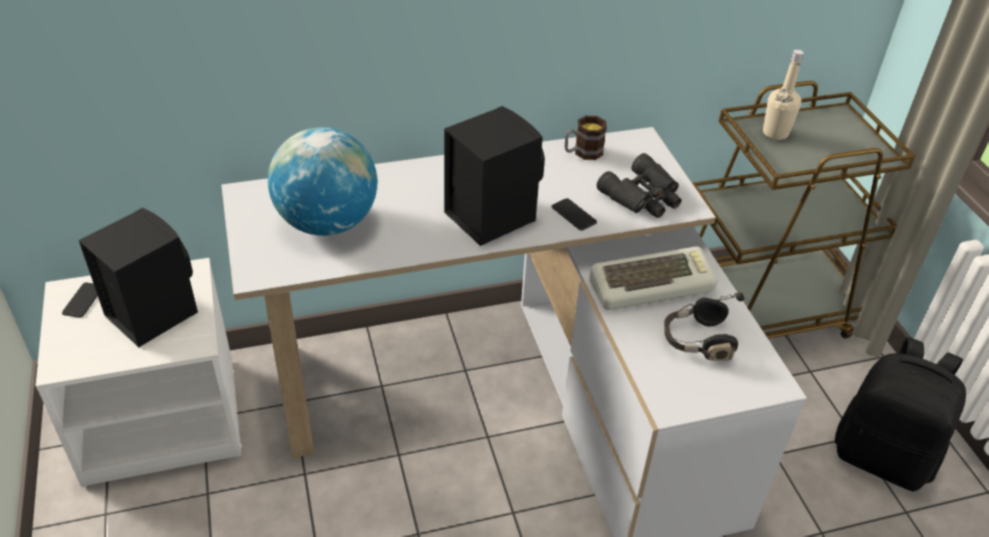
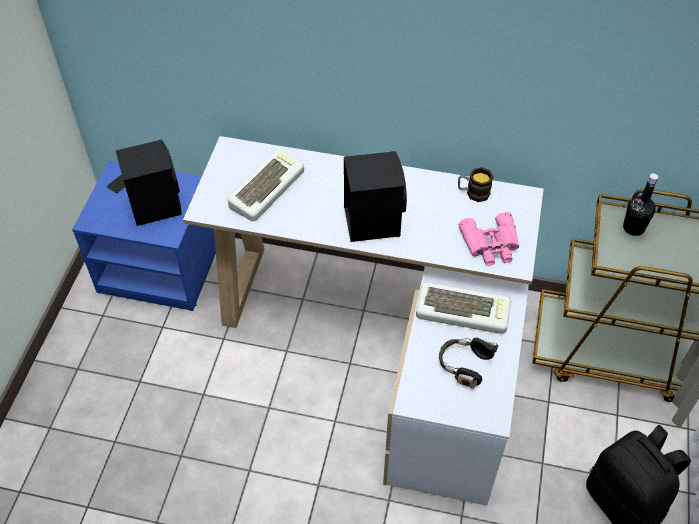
camera: 30 degrees right, 10 degrees up
white nightstand [36,258,242,487] -> blue nightstand [72,161,216,311]
globe [268,127,377,236] -> keyboard [228,149,304,221]
phone [551,198,597,231] -> none
black binoculars [597,153,682,218] -> pink binoculars [459,212,519,266]
beige bottle [763,50,804,140] -> black bottle [623,173,658,236]

